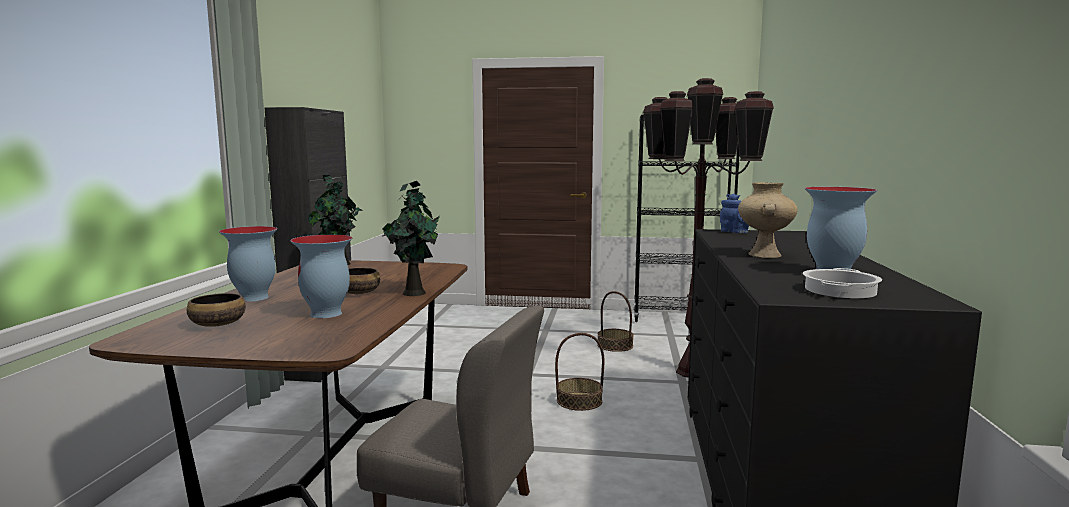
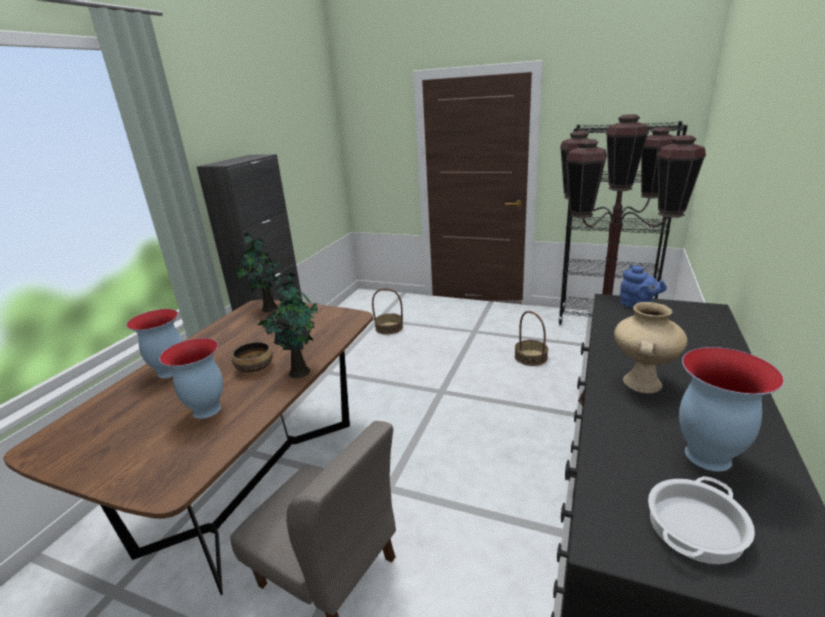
camera: 15 degrees right, 15 degrees up
bowl [187,293,246,327] -> none
basket [555,333,604,411] -> basket moved to [372,288,403,335]

